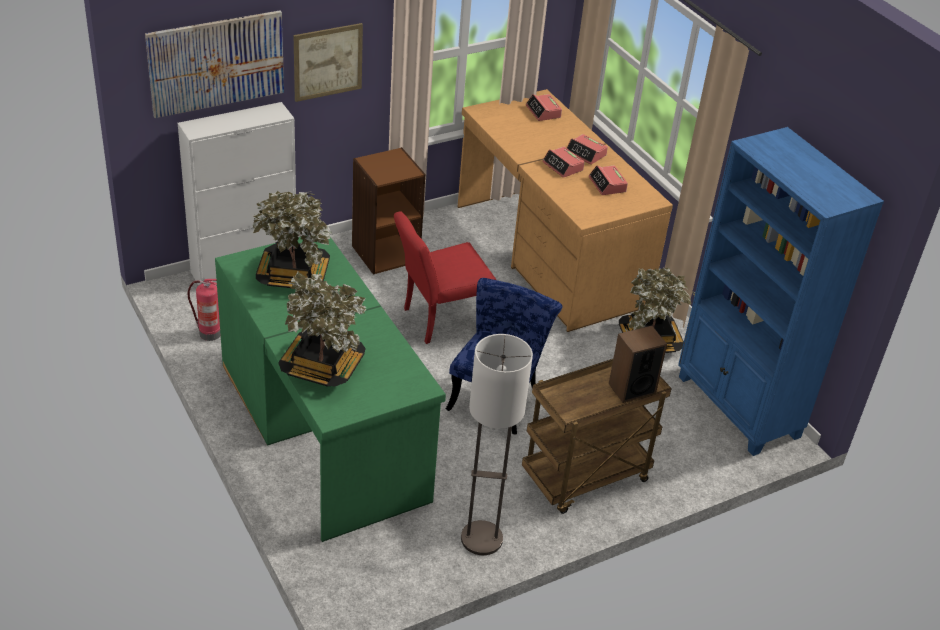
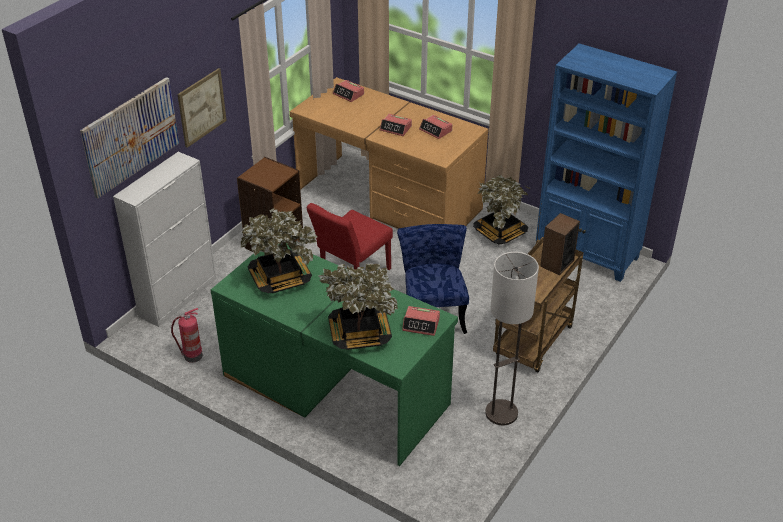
camera: 25 degrees left, 0 degrees up
alarm clock [567,134,608,165] -> alarm clock moved to [402,306,440,336]

